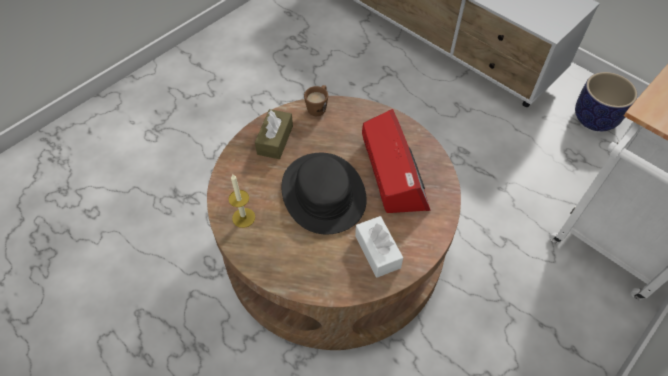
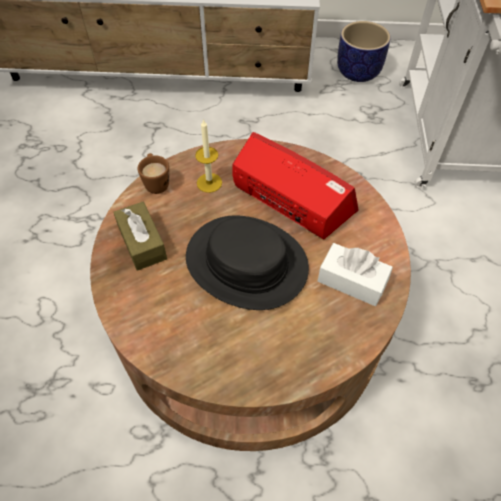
camera: 40 degrees left, 0 degrees up
candle [228,174,255,228] -> candle moved to [195,119,222,193]

